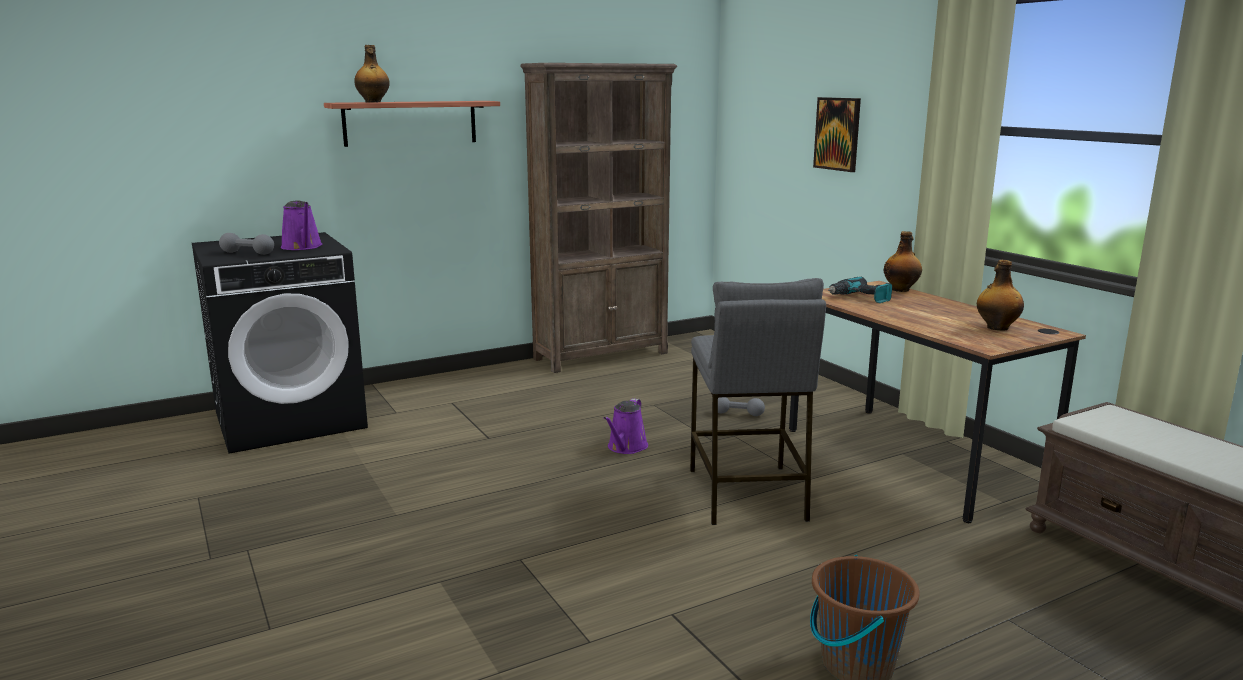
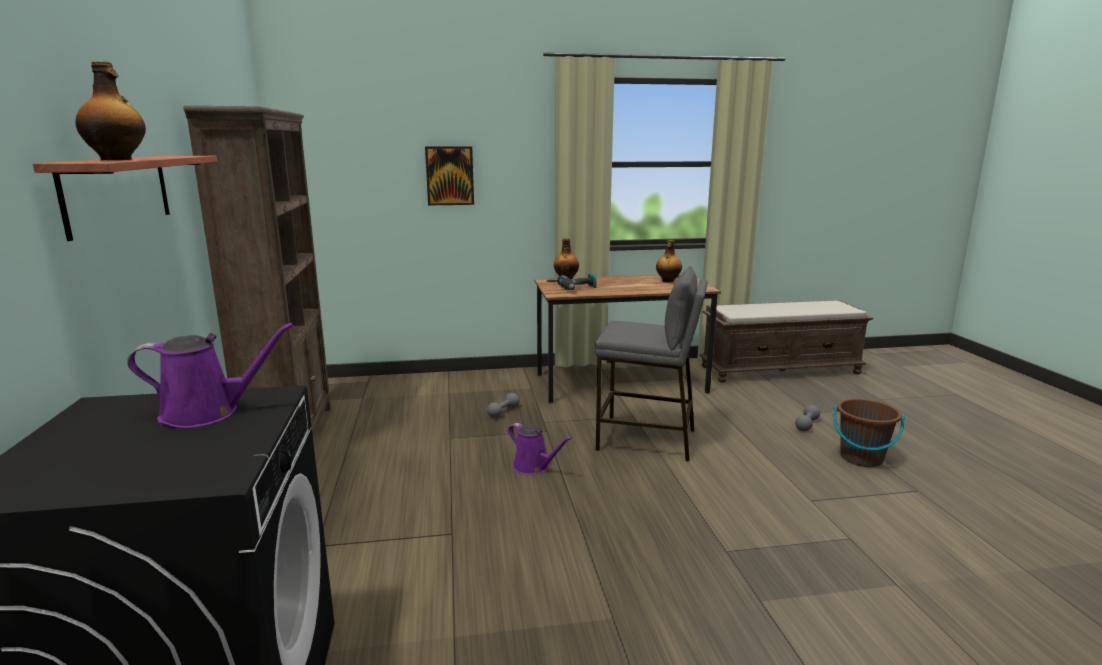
camera: 70 degrees left, 0 degrees up
grey dumbbell [219,233,274,255] -> grey dumbbell moved to [795,405,820,431]

